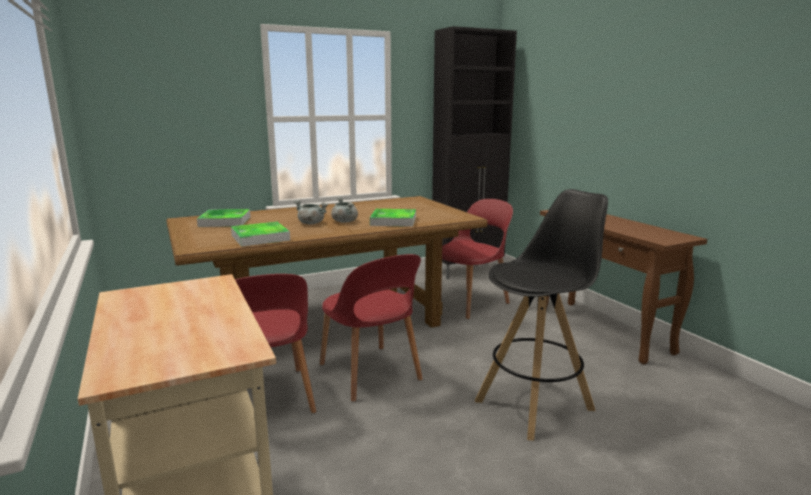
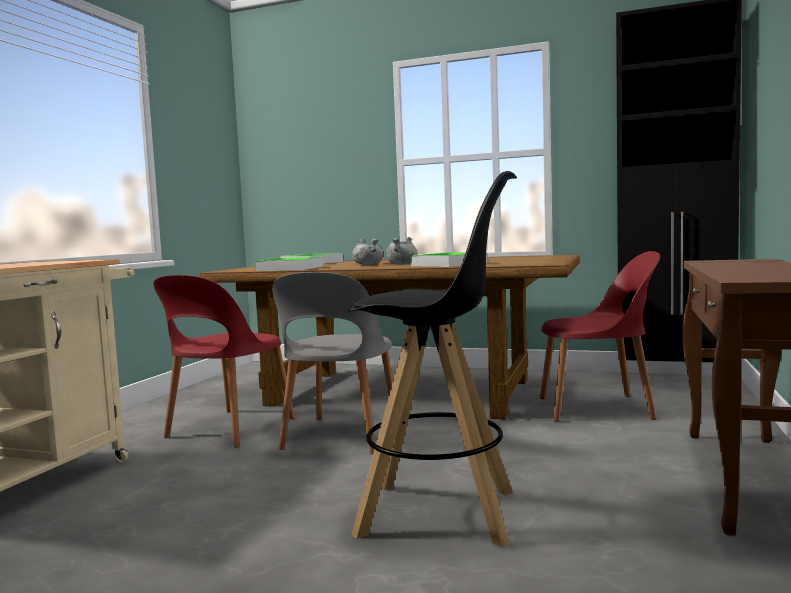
camera: 45 degrees right, 10 degrees down
red chair [320,254,423,402] -> grey chair [272,272,393,454]

